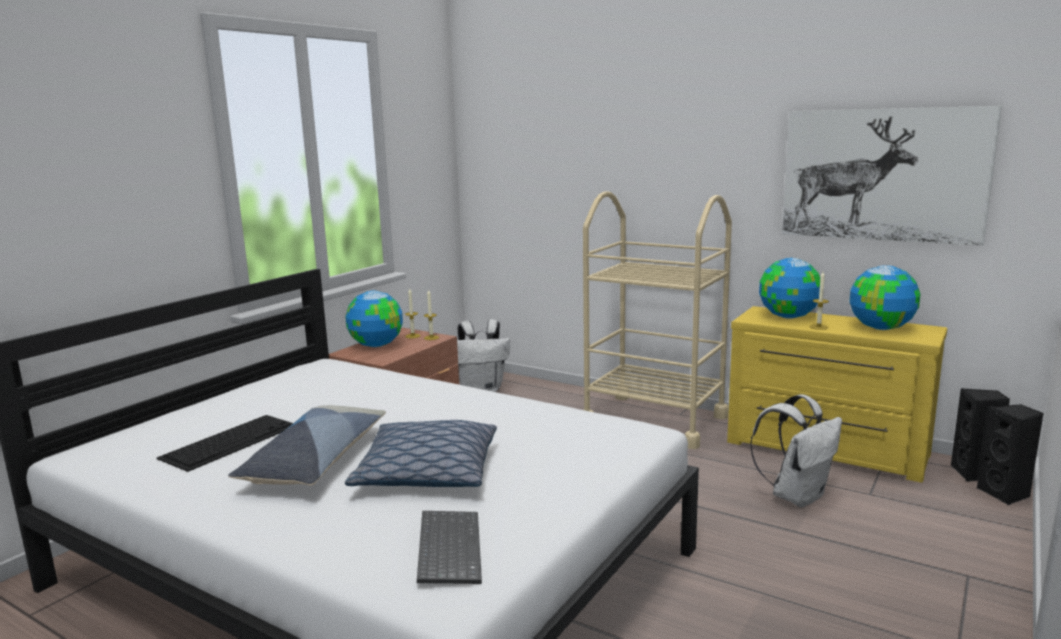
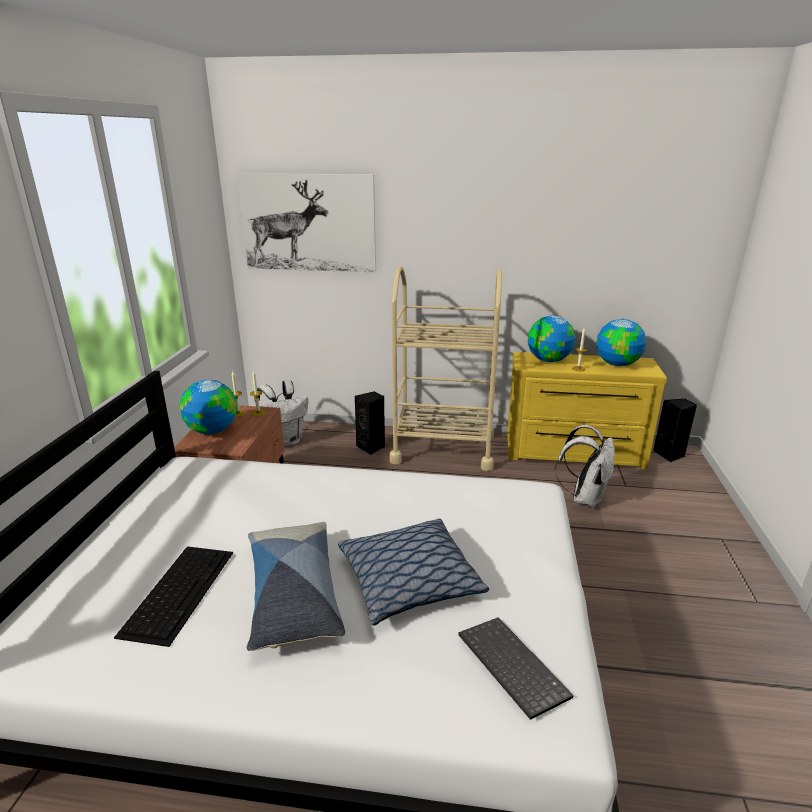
camera: 25 degrees left, 10 degrees up
picture [782,106,1002,246] -> picture moved to [237,173,376,272]
black speaker [977,404,1044,505] -> black speaker moved to [355,391,385,455]

